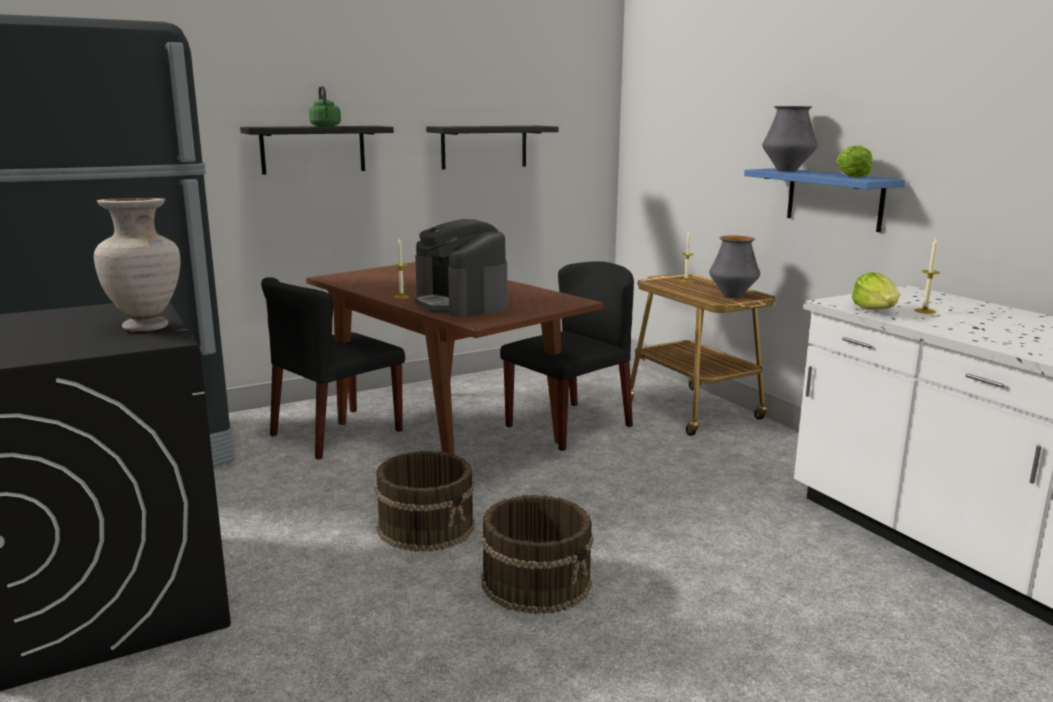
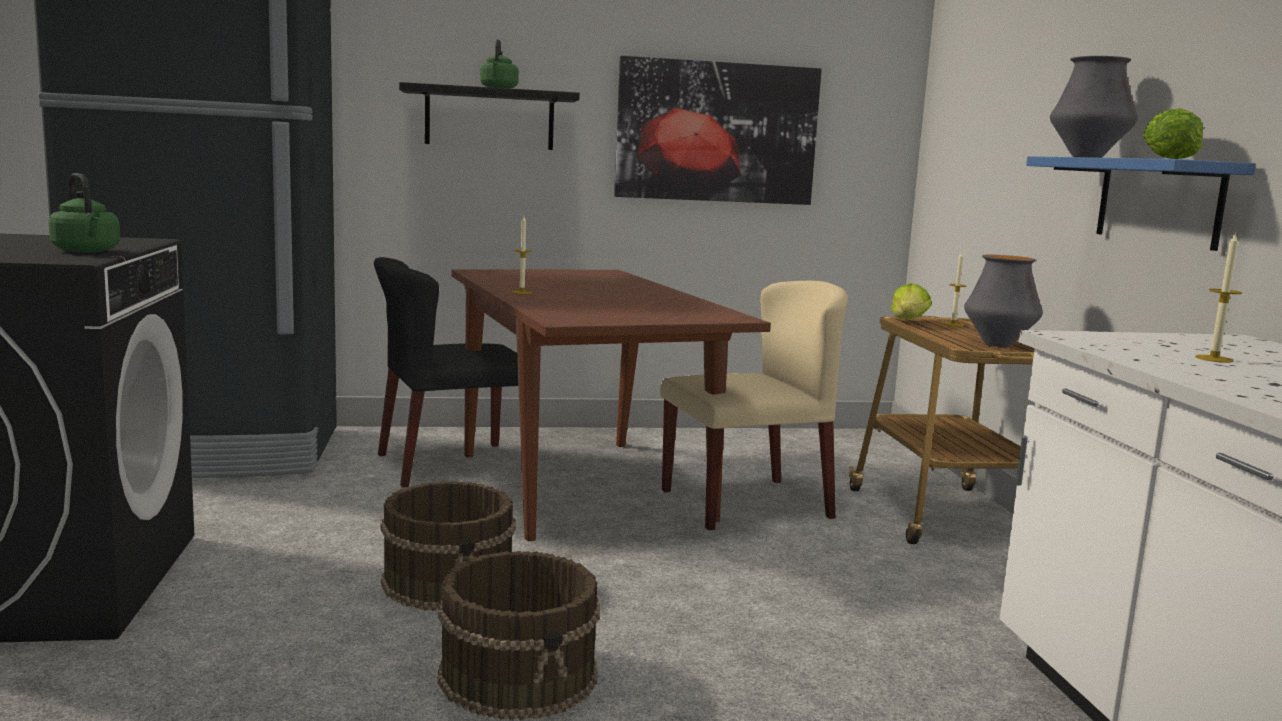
camera: 20 degrees right, 5 degrees down
beige vase [94,198,180,331] -> green kettle [48,173,120,253]
coffee machine [414,219,508,317] -> none
black shelf [426,126,559,170] -> picture [614,56,822,205]
black chair [500,261,634,451] -> beige chair [660,281,848,530]
lettuce [852,272,900,310] -> lettuce moved to [891,283,932,319]

